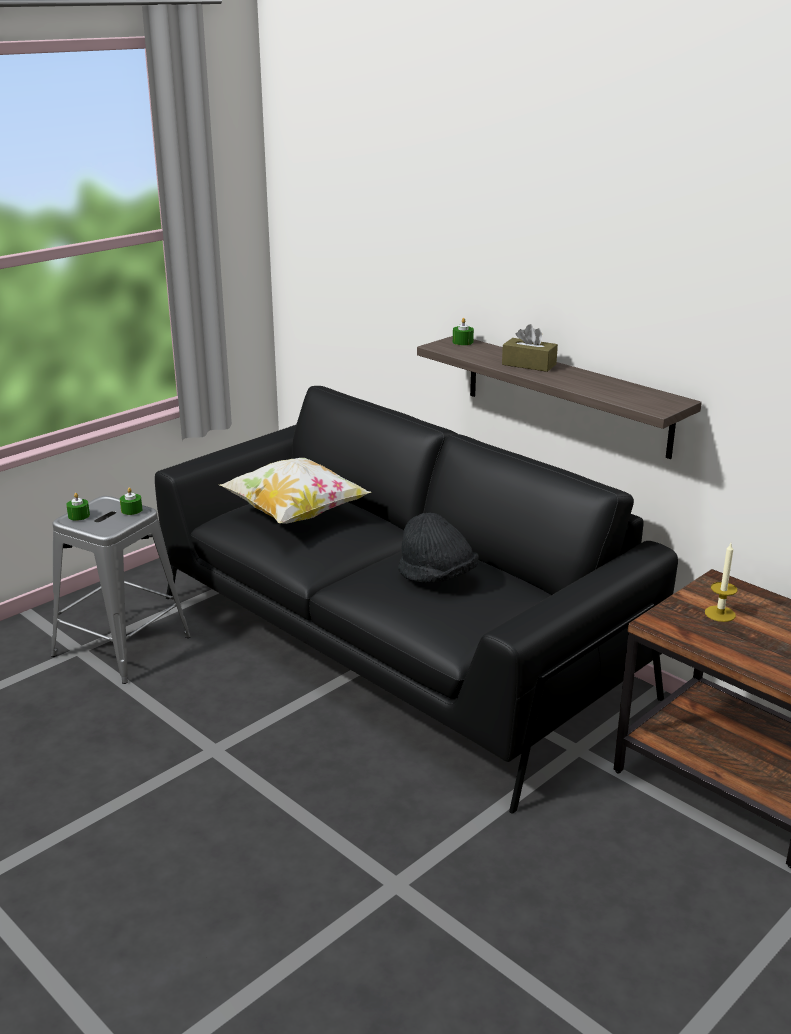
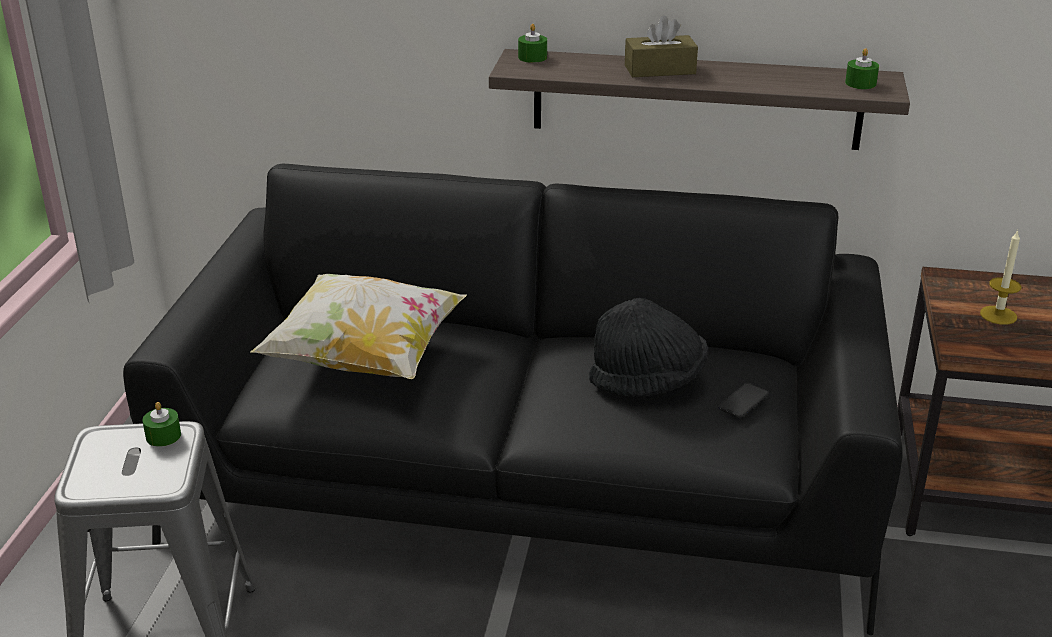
camera: 35 degrees left, 5 degrees up
green candle [66,493,90,521] -> green candle moved to [845,48,879,89]
none -> phone [718,383,769,418]

